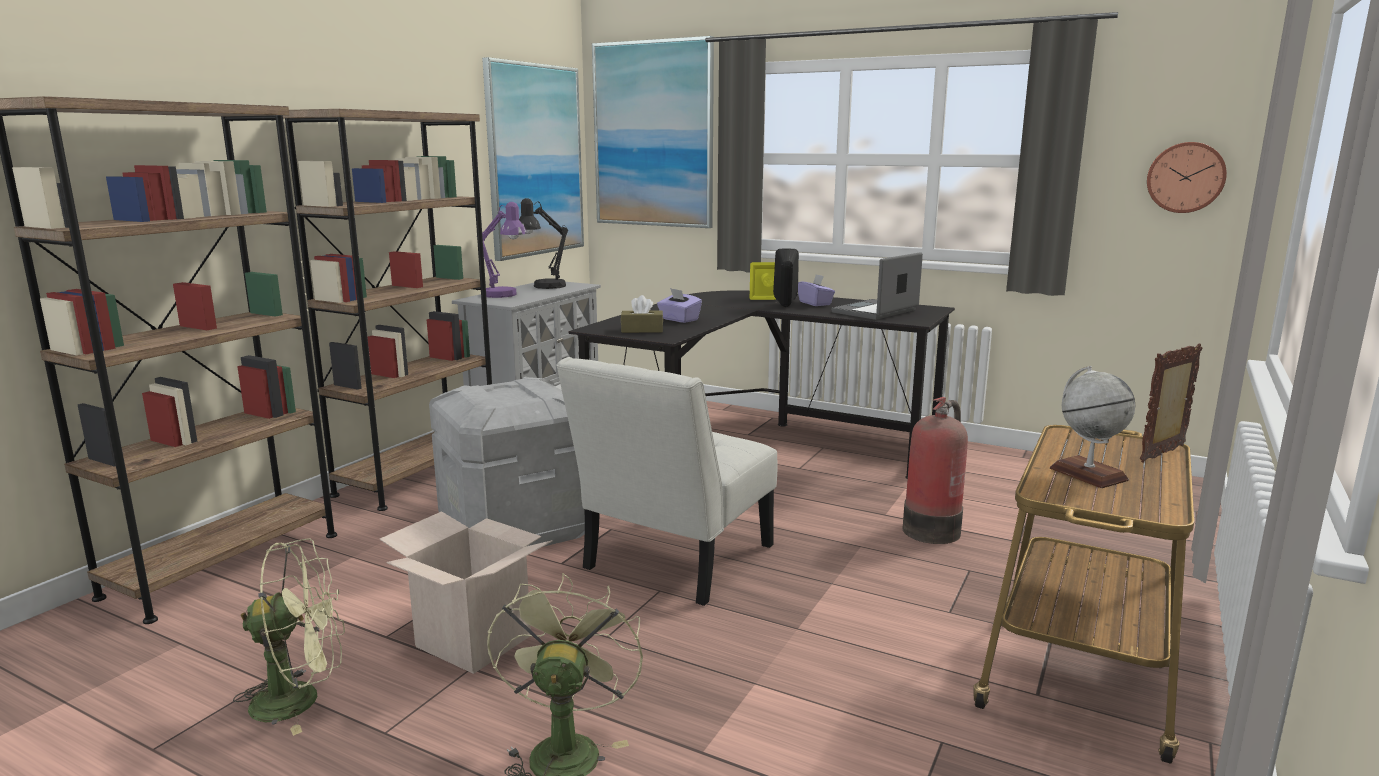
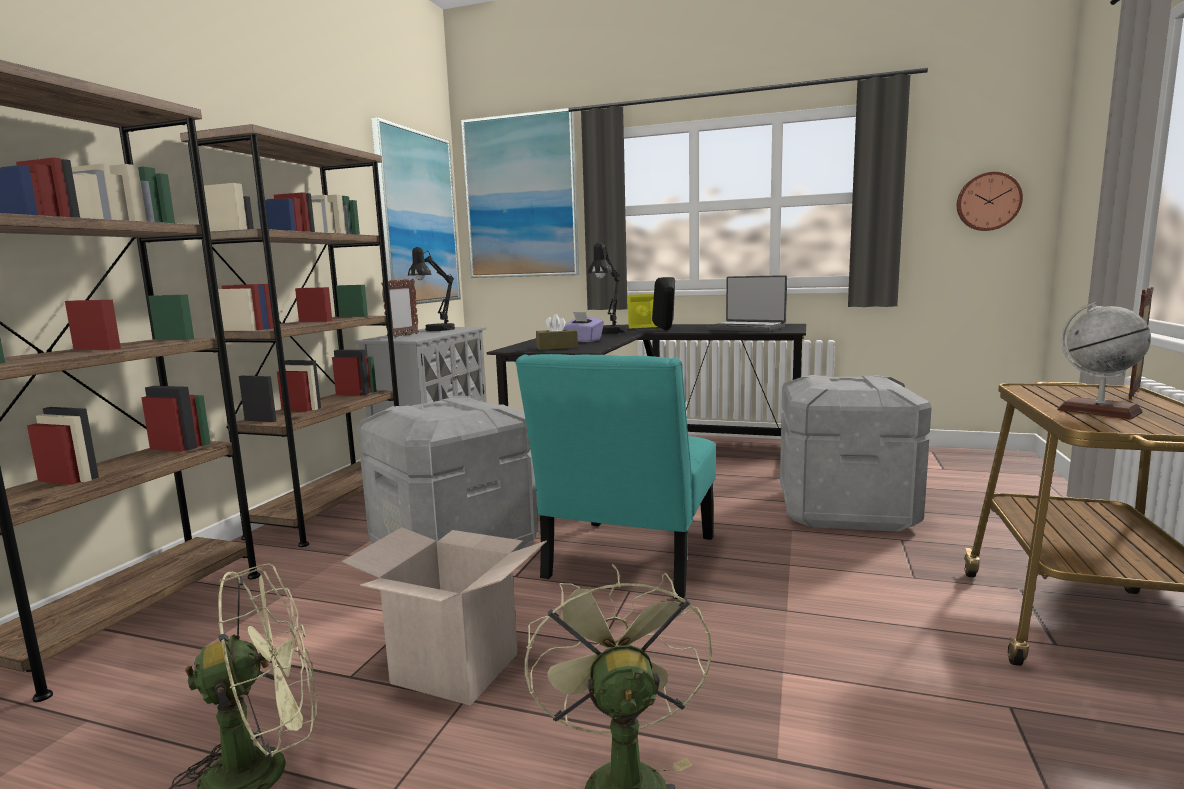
camera: 10 degrees left, 5 degrees down
purple table lamp [482,202,527,298] -> picture frame [381,279,419,337]
white chair [556,357,777,606] -> turquoise chair [515,354,716,599]
purple tissue box [798,274,835,306] -> none
laptop [831,253,923,320] -> laptop turned 90 degrees counterclockwise [707,275,787,332]
fire extinguisher [903,397,968,544] -> grey storage box [780,375,932,531]
none -> black table lamp [588,242,627,333]

